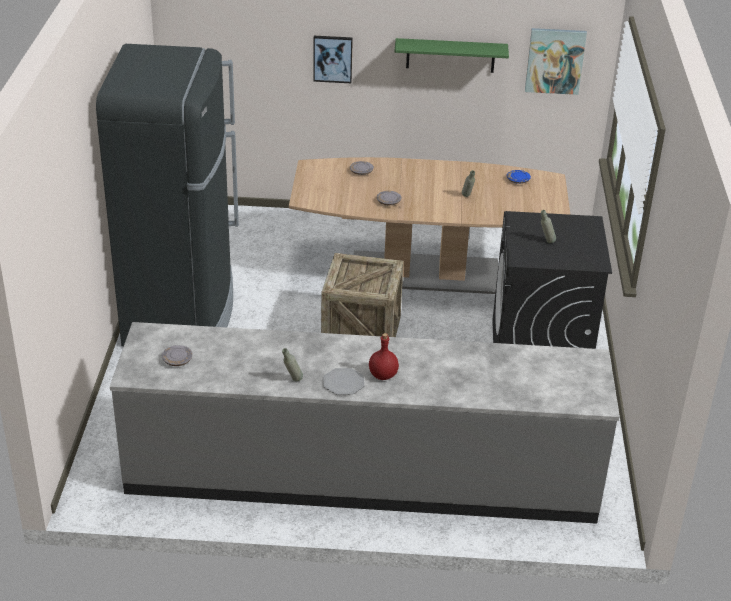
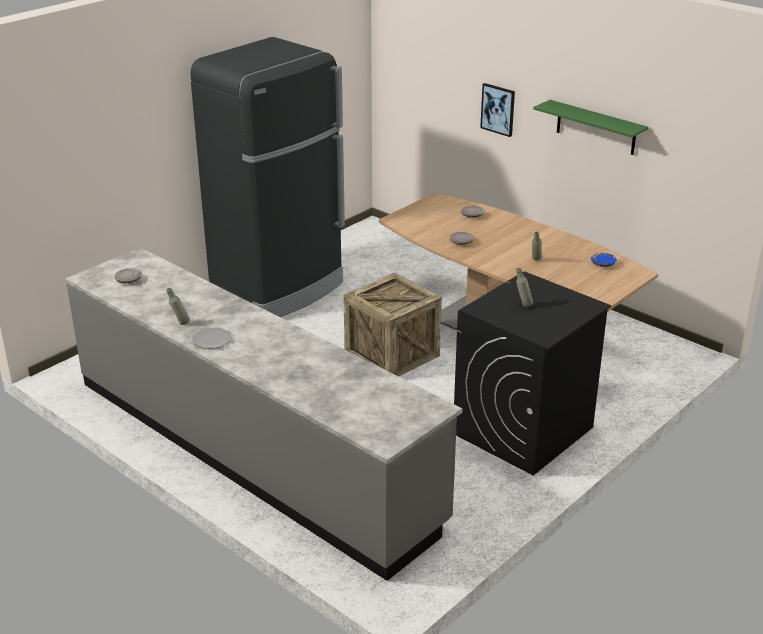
camera: 40 degrees right, 5 degrees down
red bottle [369,333,399,380] -> none
picture [525,28,587,95] -> none

